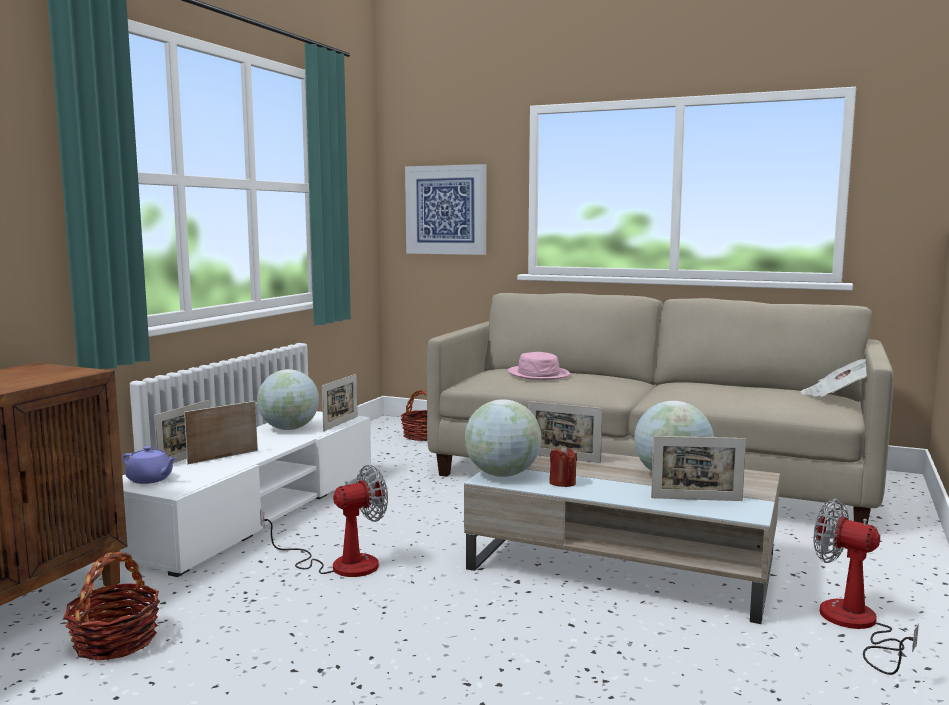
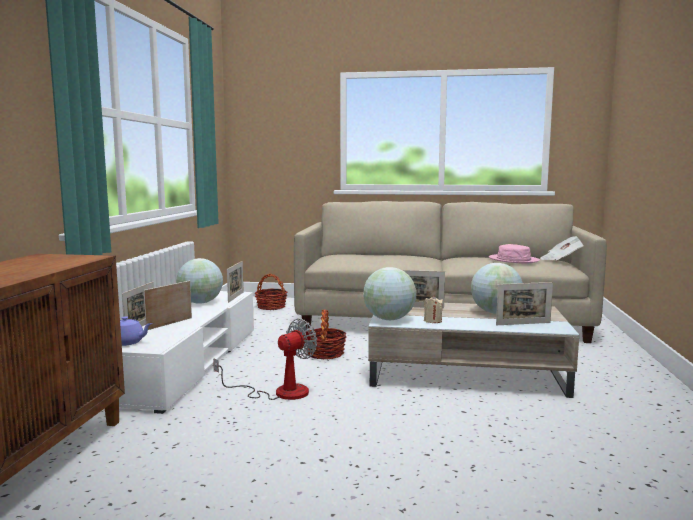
camera: 15 degrees left, 0 degrees up
basket [64,552,160,661] -> basket moved to [308,309,346,359]
picture [405,164,487,255] -> none
pink hat [508,352,570,380] -> pink hat moved to [489,244,540,264]
red candle [549,445,577,487] -> beige candle [424,295,443,323]
fan [814,499,919,675] -> none

